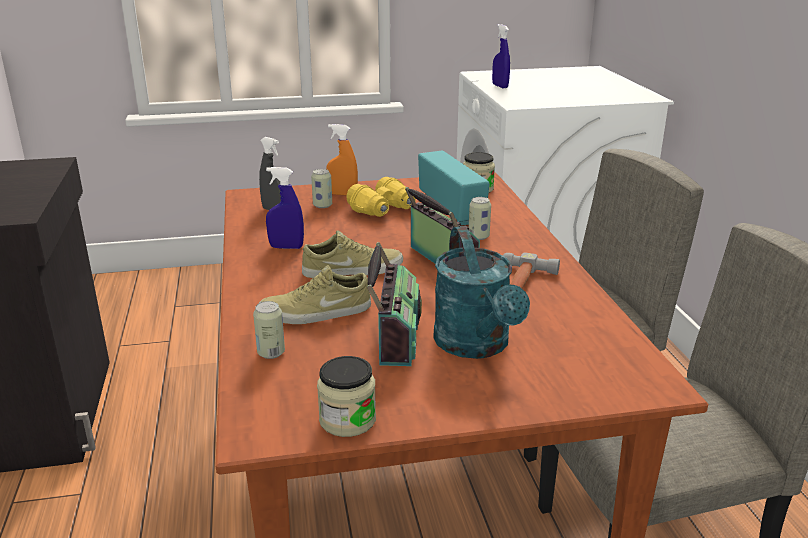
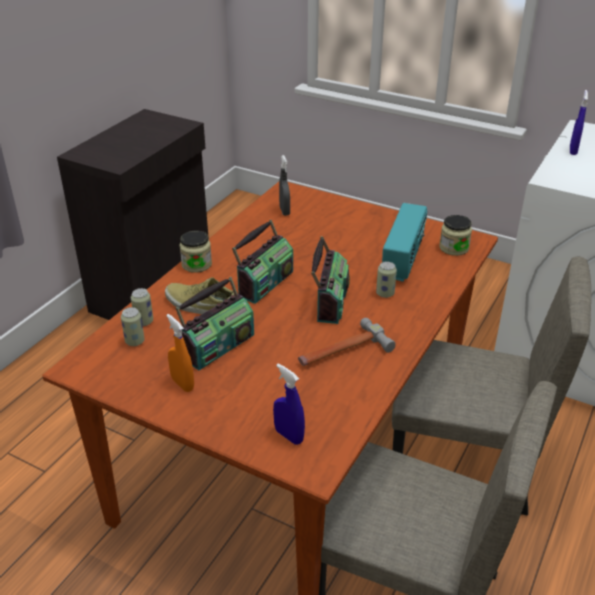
camera: 40 degrees right, 10 degrees up
blue spray bottle [266,167,304,249] -> blue spray bottle moved to [273,363,305,445]
beige shoe [302,230,403,278] -> radio [232,220,293,304]
can [311,169,332,208] -> can moved to [121,307,144,346]
jar [317,356,376,437] -> jar moved to [179,231,212,273]
orange spray bottle [326,124,358,195] -> orange spray bottle moved to [166,314,194,392]
yellow binoculars [346,177,416,217] -> none
turquoise watering can [433,226,530,359] -> none

